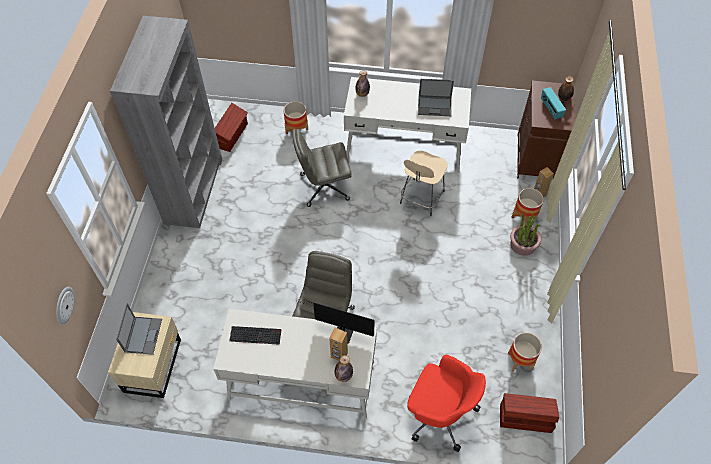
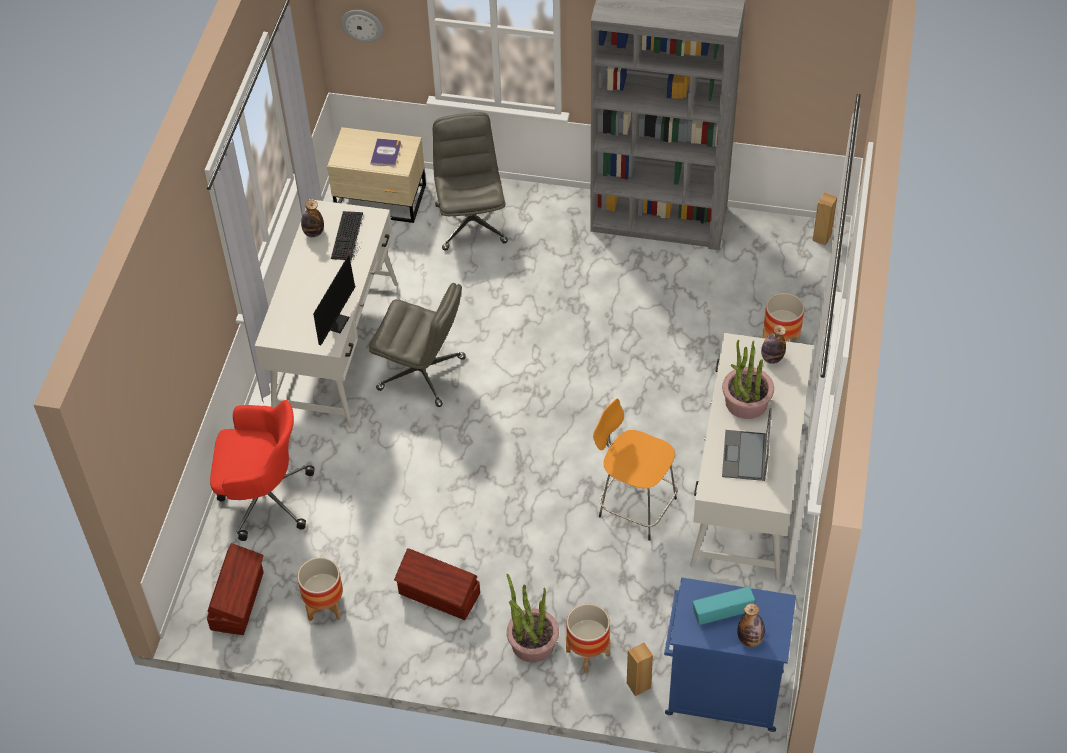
camera: 95 degrees right, 5 degrees down
laptop [116,304,162,355] -> book [370,138,401,166]
brown storage box [215,103,248,152] -> brown storage box moved to [394,548,480,620]
grey office chair [292,129,352,207] -> grey office chair moved to [433,112,508,251]
brown speaker [329,328,348,362] -> brown speaker moved to [812,193,837,246]
bottle [335,355,353,382] -> bottle moved to [301,200,324,237]
beige stool [400,151,448,216] -> orange stool [593,399,677,541]
red office chair [407,355,486,452] -> red office chair turned 120 degrees counterclockwise [210,400,314,541]
brown cabinet [517,80,575,180] -> blue cabinet [664,577,796,732]
none -> potted plant [722,339,774,419]

